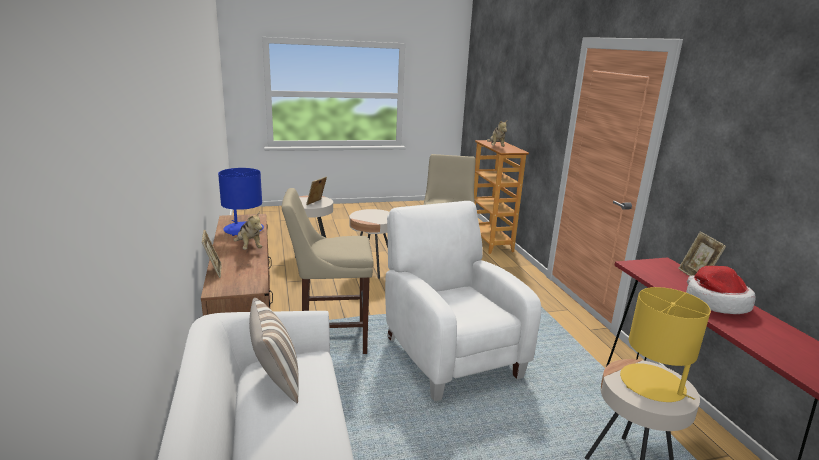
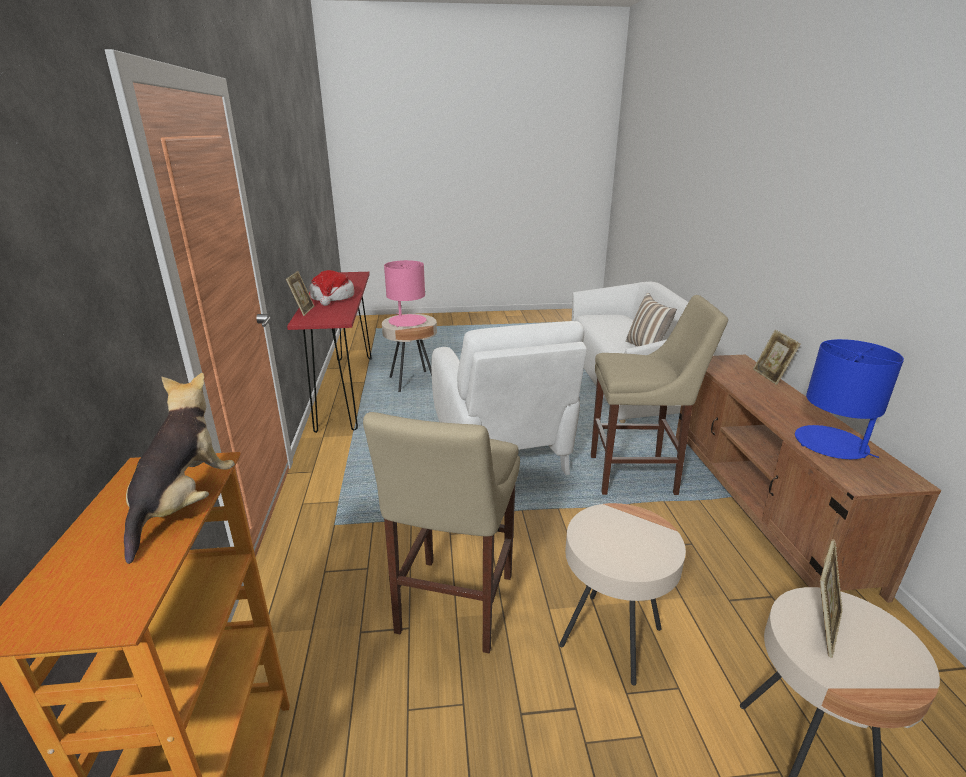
camera: 170 degrees left, 5 degrees up
plush toy [233,211,263,250] -> none
yellow table lamp [620,287,711,402] -> pink table lamp [384,260,426,327]

